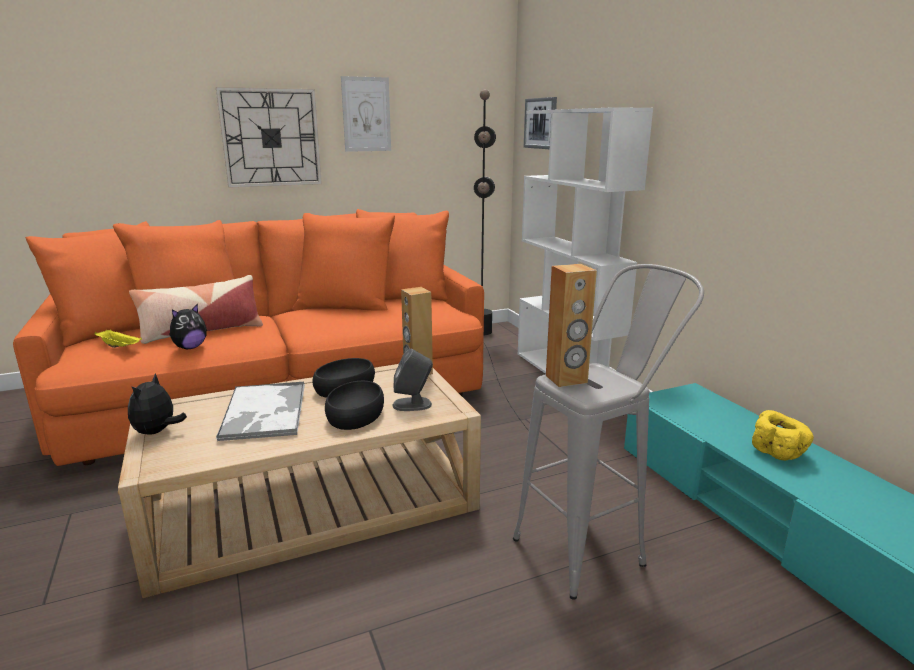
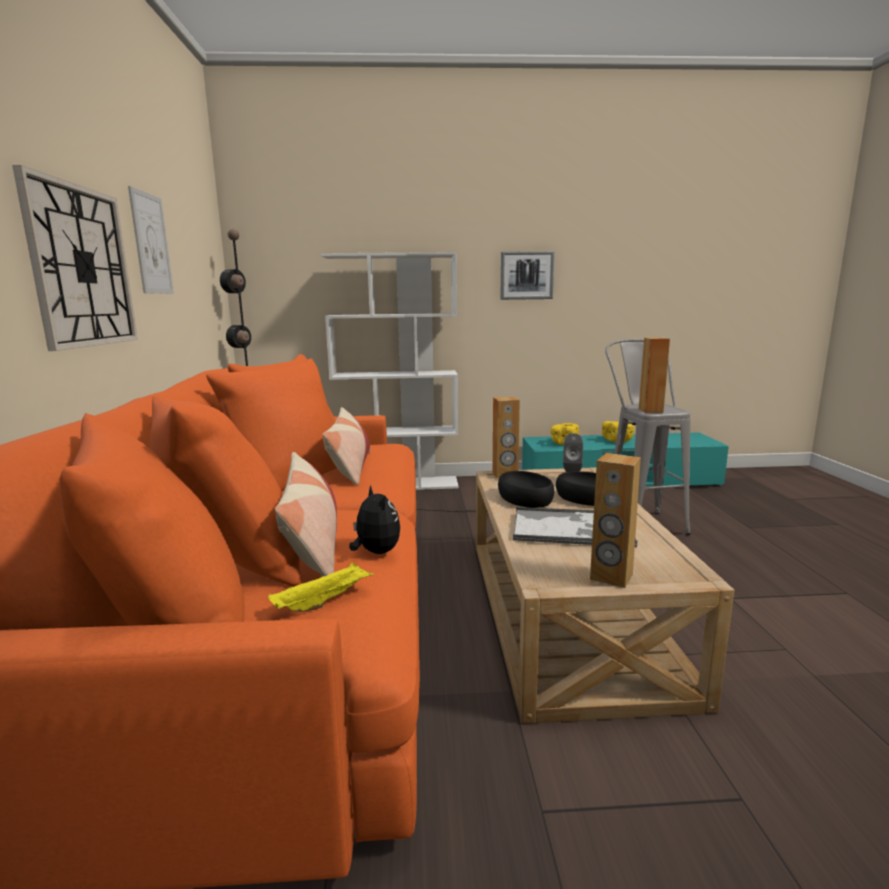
camera: 70 degrees left, 5 degrees down
plush toy [128,373,187,435] -> brown speaker [590,453,641,588]
picture [524,97,557,149] -> picture moved to [501,251,555,300]
none -> pillow [322,407,371,485]
none -> yellow bowl [550,423,579,445]

